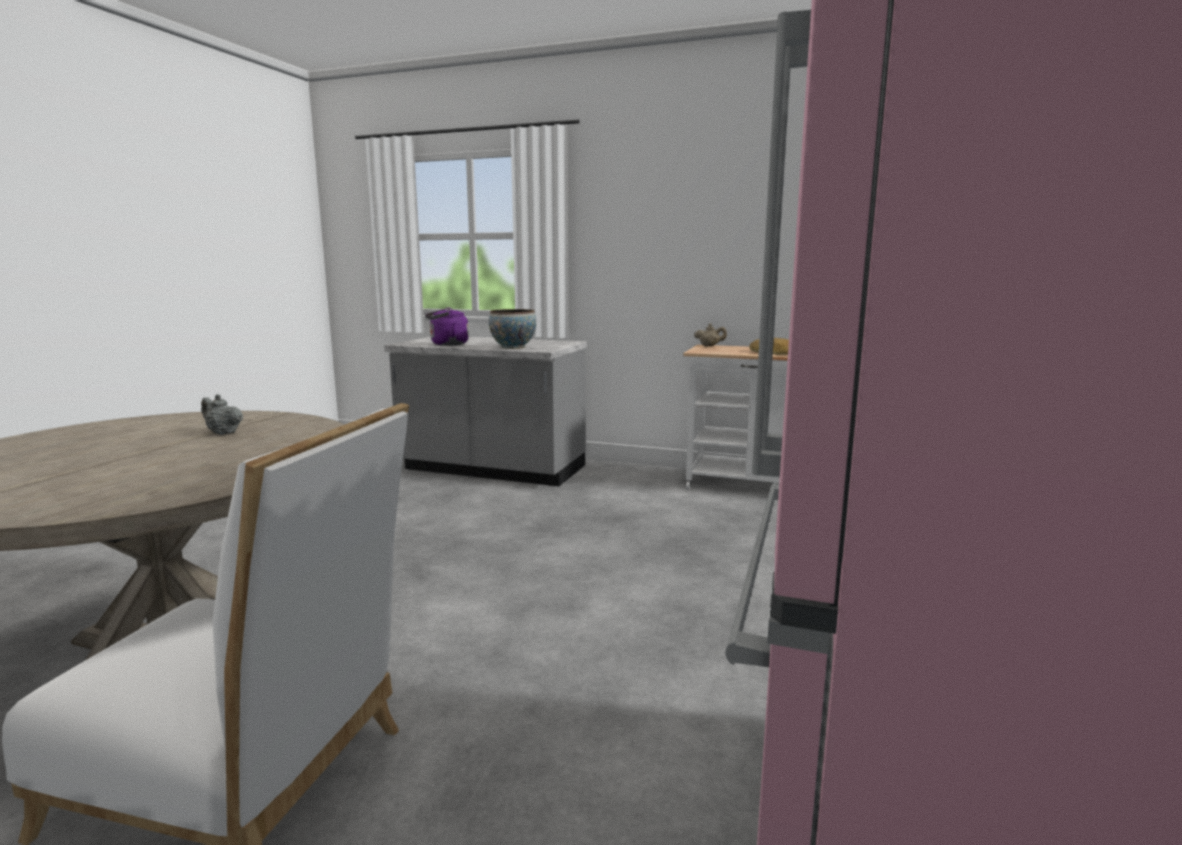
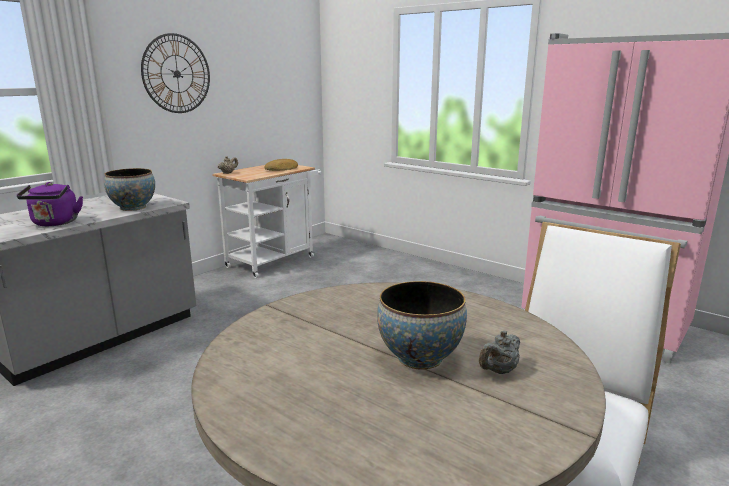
camera: 70 degrees left, 5 degrees up
grey teapot [201,394,243,435] -> grey teapot moved to [479,331,520,374]
none -> wall clock [141,33,210,113]
none -> bowl [377,281,467,370]

